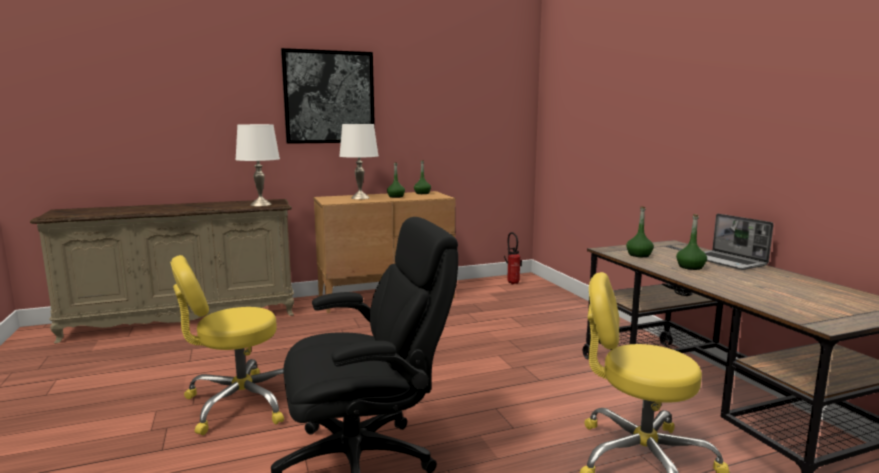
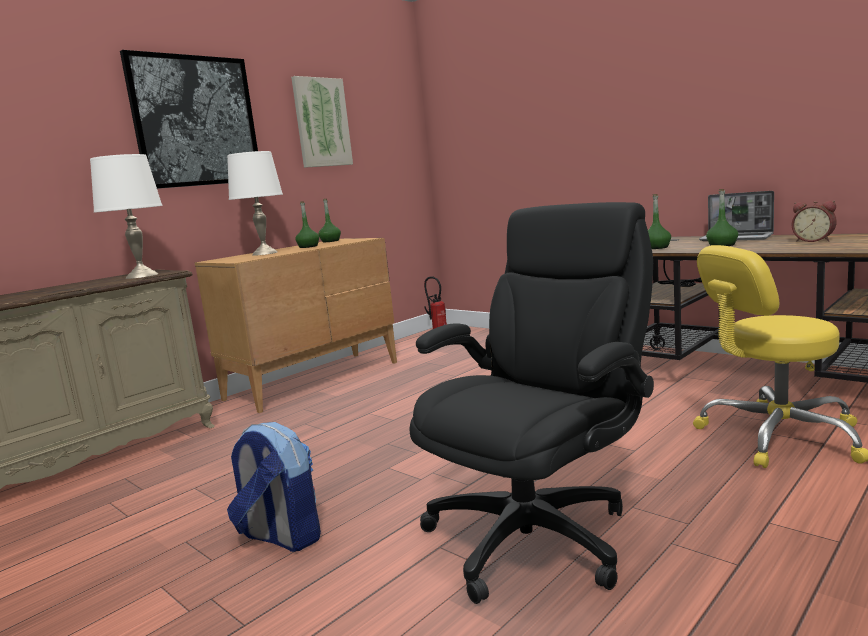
camera: 25 degrees left, 0 degrees up
yellow office chair [170,255,284,435] -> backpack [227,422,321,552]
none -> picture [291,76,353,168]
none -> alarm clock [792,201,837,242]

